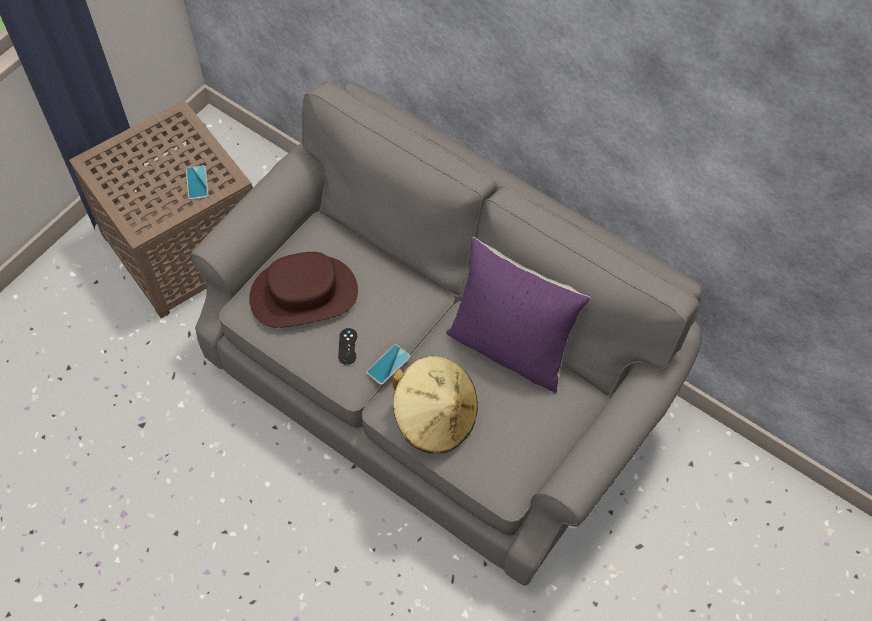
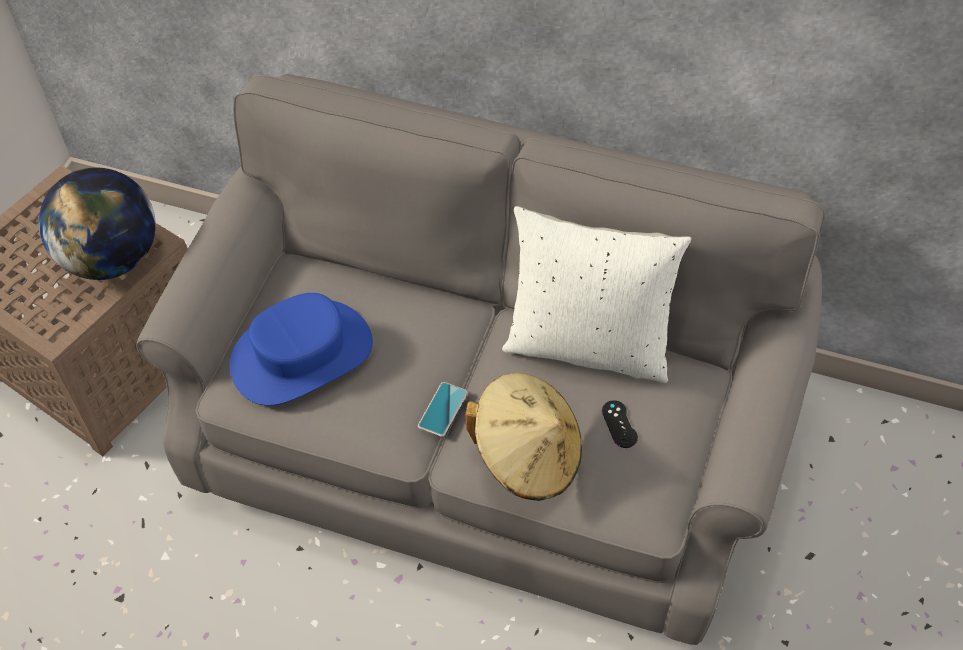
camera: 15 degrees left, 5 degrees down
phone [186,165,209,200] -> globe [39,167,156,280]
brown hat [249,252,358,328] -> blue hat [230,293,373,406]
black game controller [338,328,357,365] -> black game controller moved to [602,400,638,448]
purple pillow [446,237,590,393] -> white pillow [502,206,691,383]

